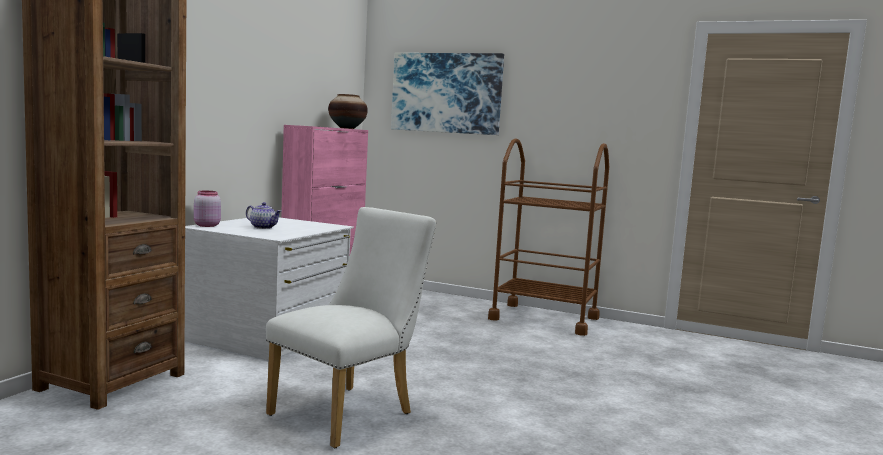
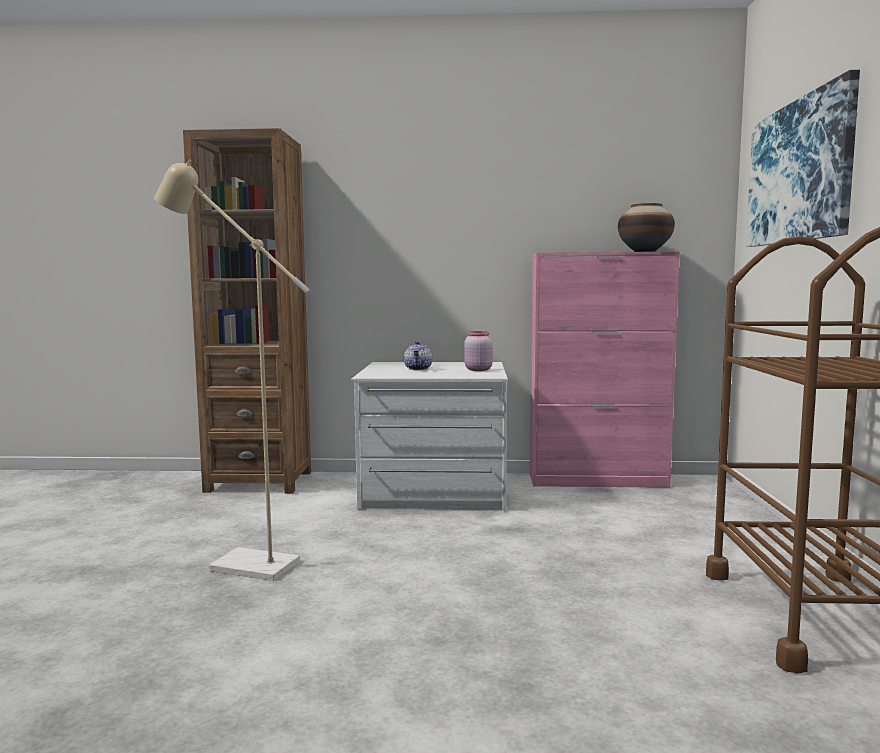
camera: 70 degrees right, 0 degrees up
pink jar [194,191,221,227] -> pink jar moved to [464,331,493,371]
white chair [266,207,436,448] -> beige floor lamp [154,160,311,581]

